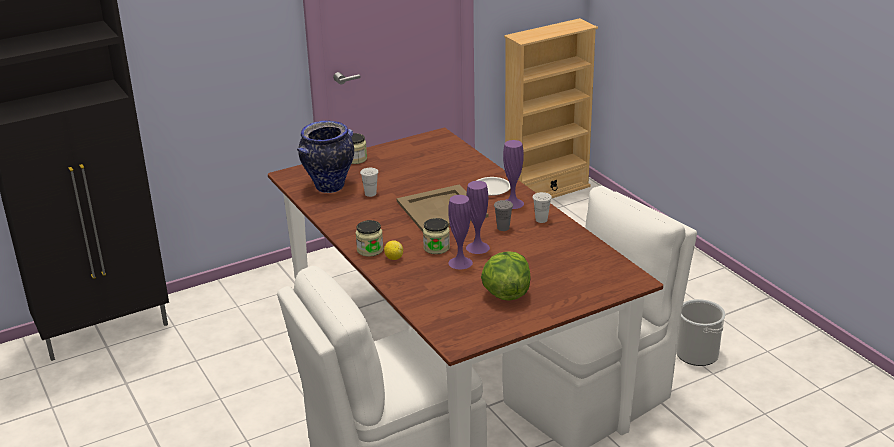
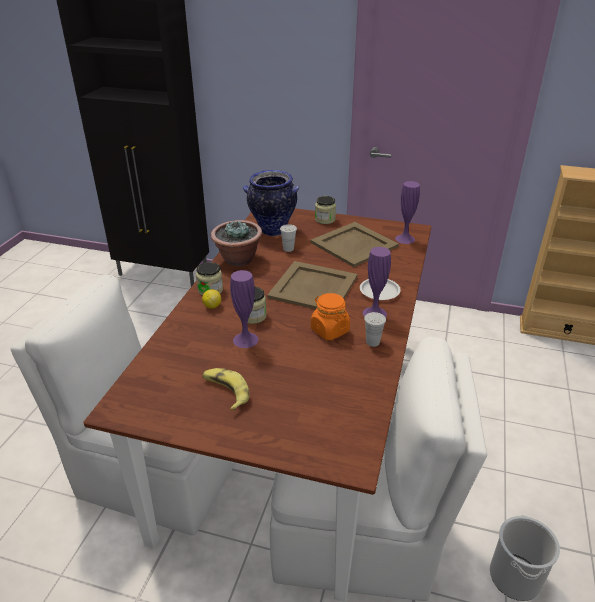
camera: 45 degrees right, 5 degrees up
purple vase [466,181,490,254] -> purple vase moved to [395,181,420,244]
lettuce [481,251,531,301] -> banana [202,368,249,411]
grey cup [494,200,513,231] -> orange jar [311,293,350,340]
none -> potted plant [211,220,262,266]
none -> beige tray [310,222,399,267]

